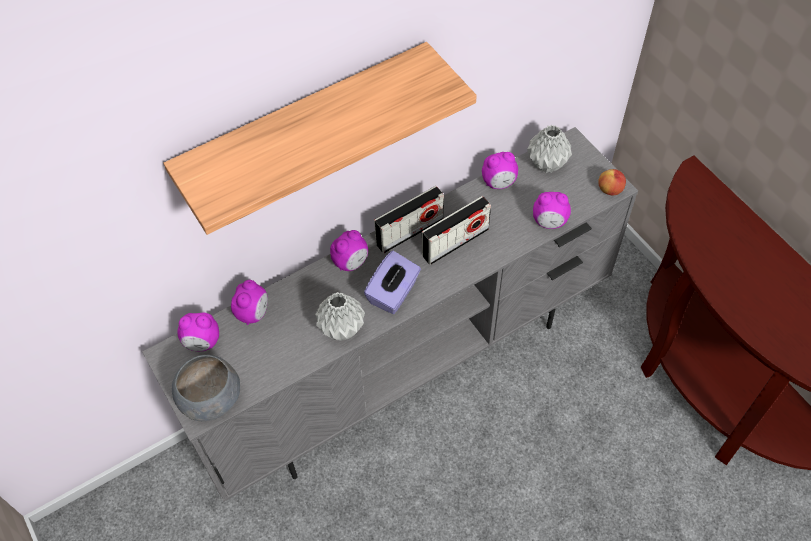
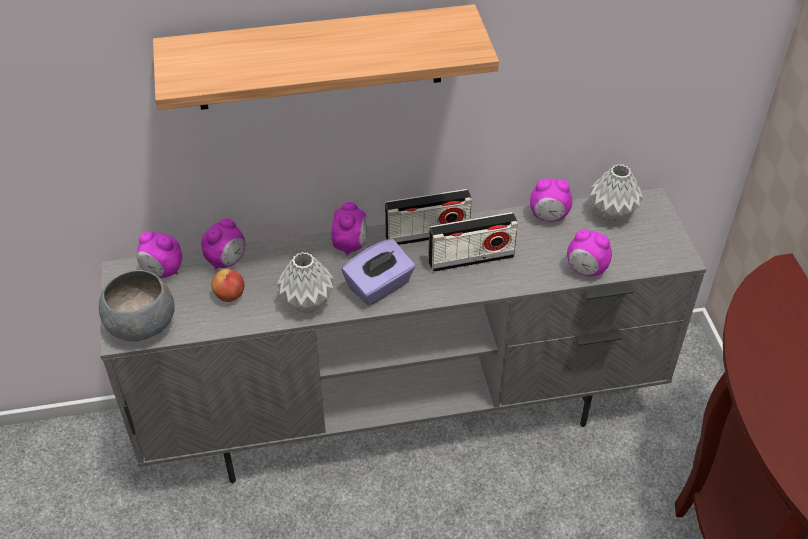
camera: 20 degrees right, 10 degrees down
alarm clock [330,230,368,271] -> alarm clock turned 60 degrees counterclockwise [332,202,367,256]
apple [598,169,626,196] -> apple moved to [211,269,244,302]

